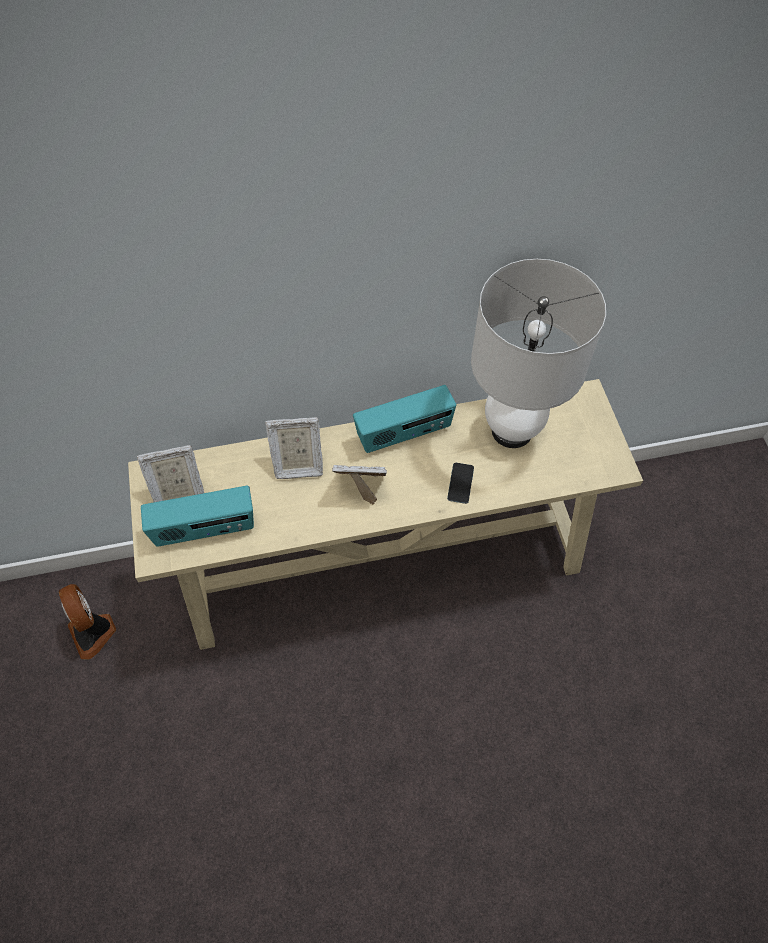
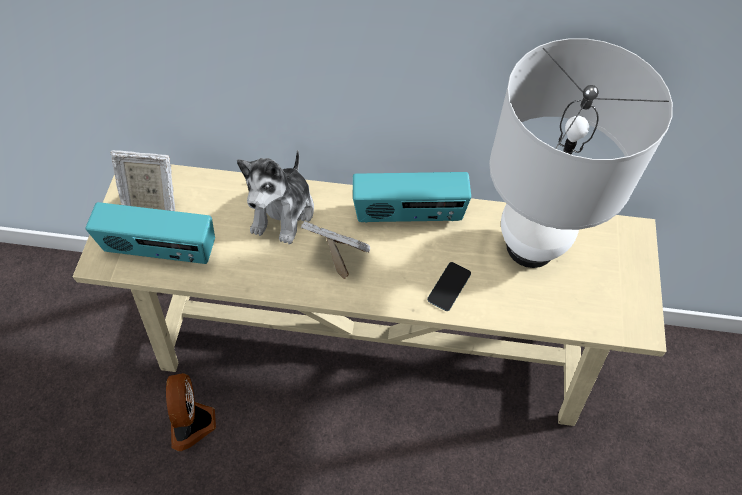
camera: 20 degrees right, 0 degrees up
fan [59,584,116,660] -> fan moved to [166,373,216,451]
picture frame [265,417,323,479] -> plush toy [237,150,314,244]

